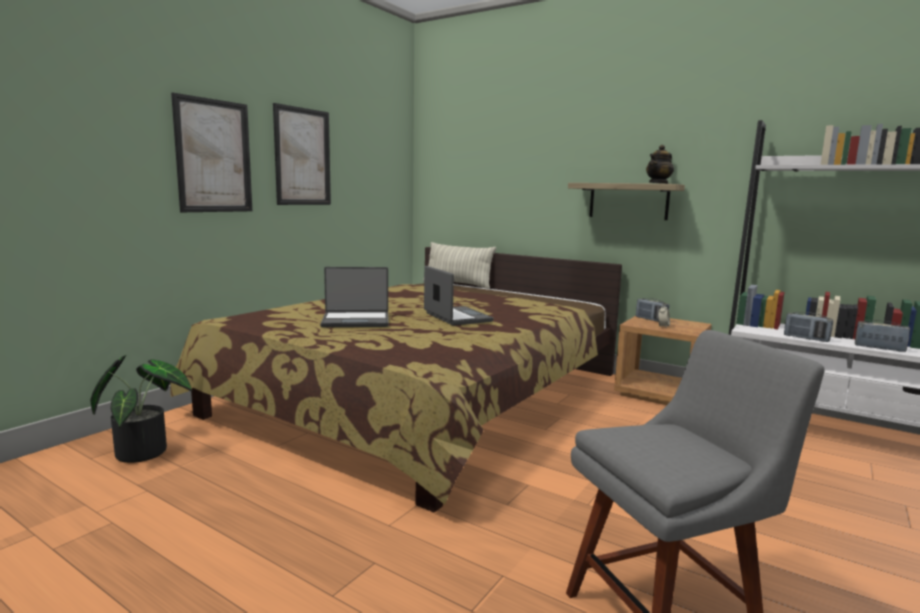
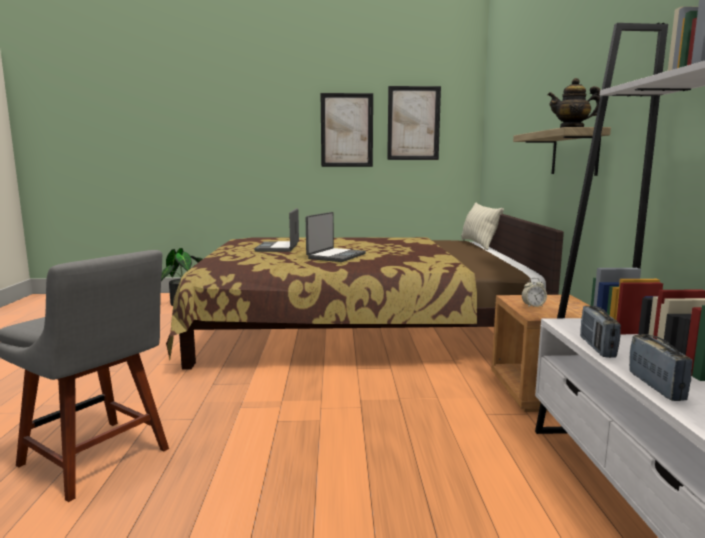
camera: 55 degrees right, 0 degrees up
picture [171,92,252,212] -> picture moved to [387,86,441,160]
laptop [320,267,389,327] -> laptop turned 45 degrees clockwise [254,208,299,252]
radio [636,298,669,322] -> none

